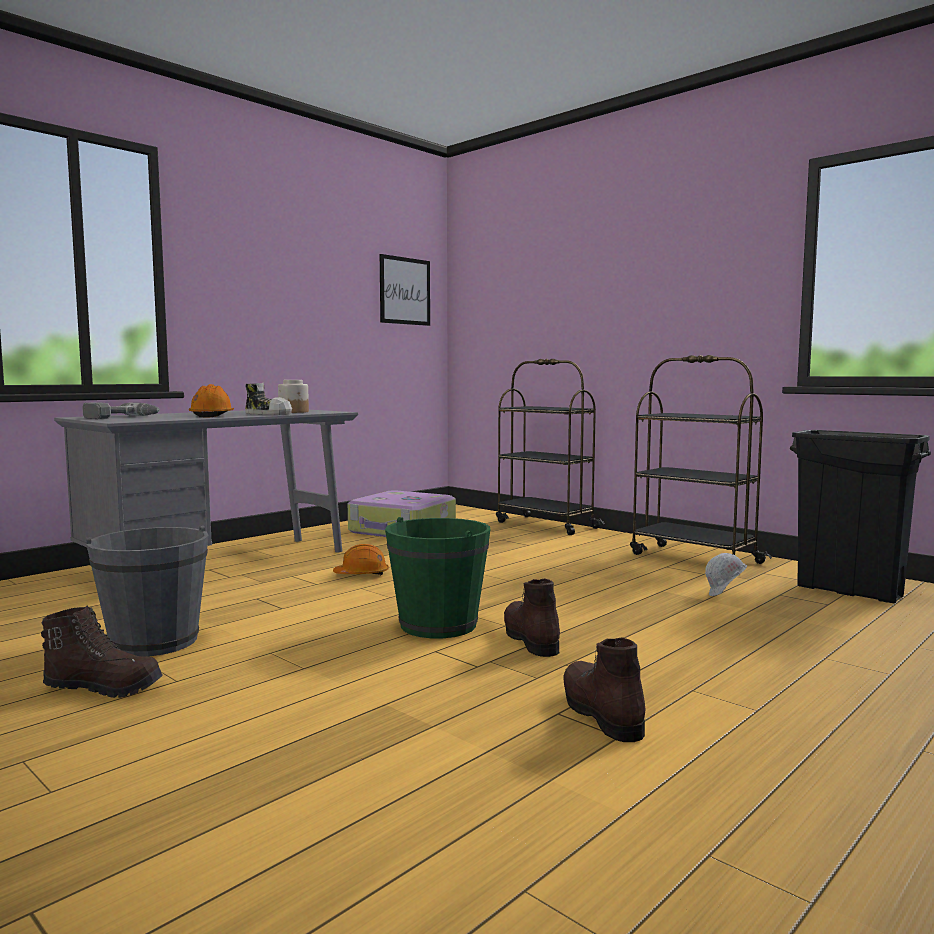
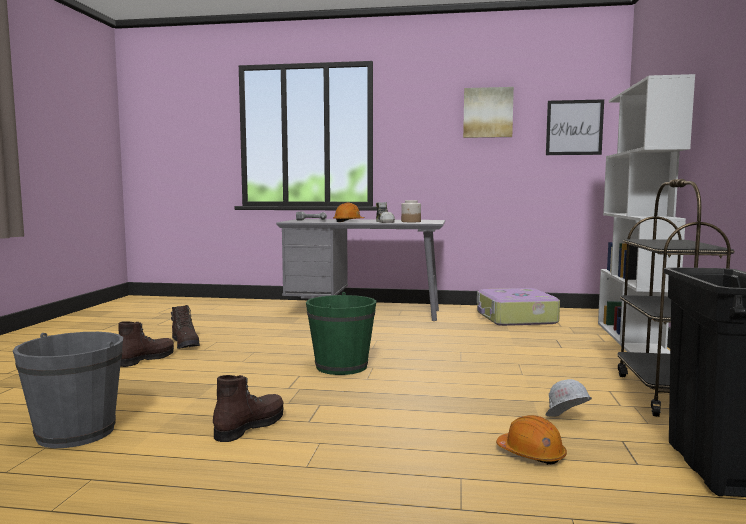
camera: 55 degrees right, 0 degrees up
grey bucket [87,526,209,657] -> grey bucket moved to [13,332,123,448]
orange hard hat [333,544,389,575] -> orange hard hat moved to [496,415,567,465]
black cart [496,359,605,535] -> white bookcase [598,74,695,354]
brown boot [504,579,560,657] -> brown boot moved to [118,321,174,367]
none -> picture [463,87,514,138]

